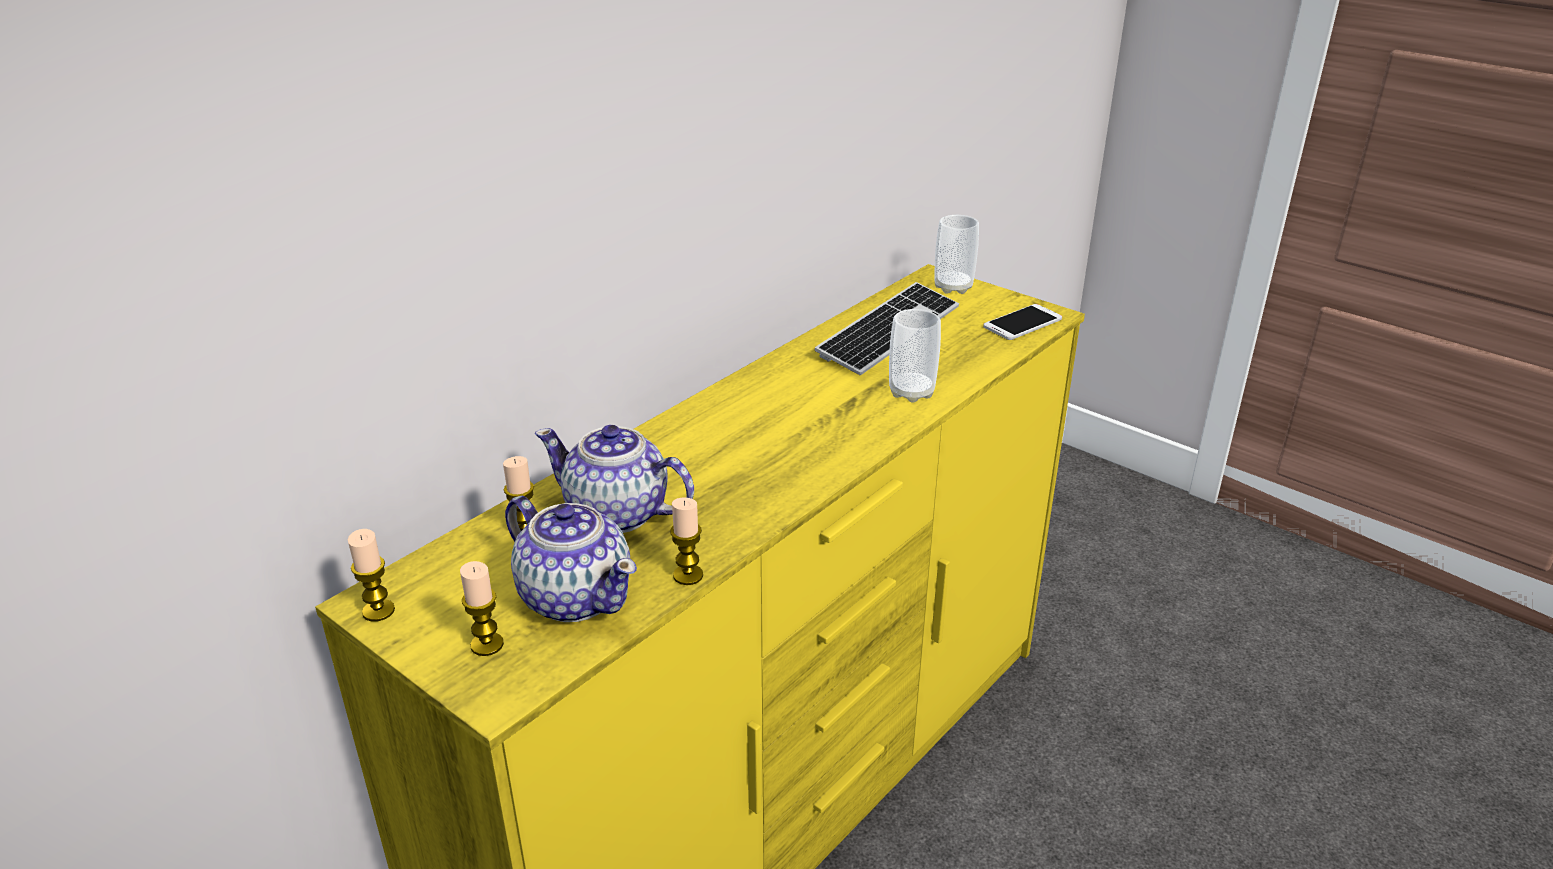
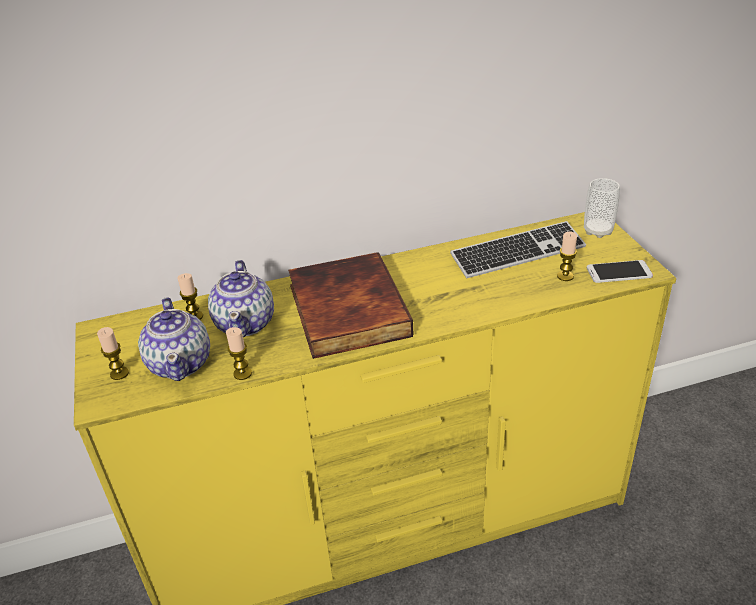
camera: 35 degrees right, 5 degrees up
candle [348,529,395,622] -> candle moved to [557,232,577,281]
teapot [535,425,694,533] -> teapot turned 150 degrees counterclockwise [208,260,274,337]
cup [889,309,941,403] -> none
none -> book [288,252,413,359]

